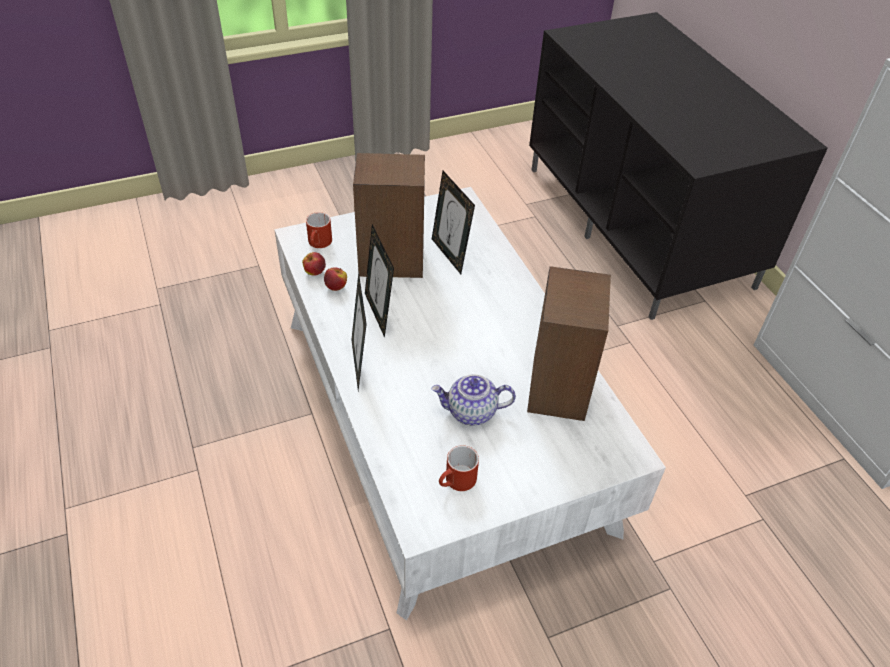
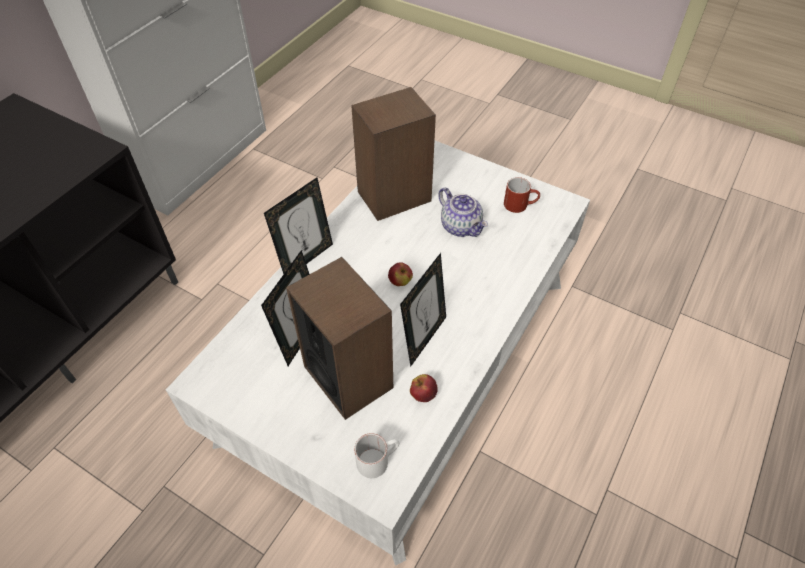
camera: 125 degrees left, 5 degrees up
apple [302,252,326,276] -> apple moved to [388,262,413,286]
red mug [306,212,332,248] -> white mug [354,433,399,478]
picture frame [351,272,367,391] -> picture frame moved to [264,178,333,274]

